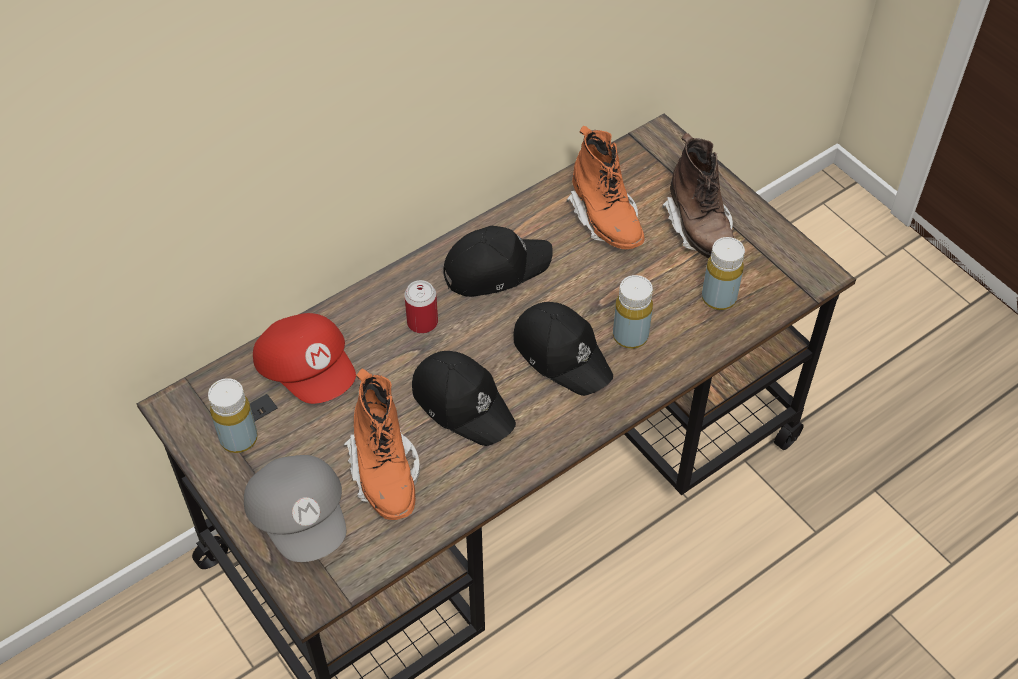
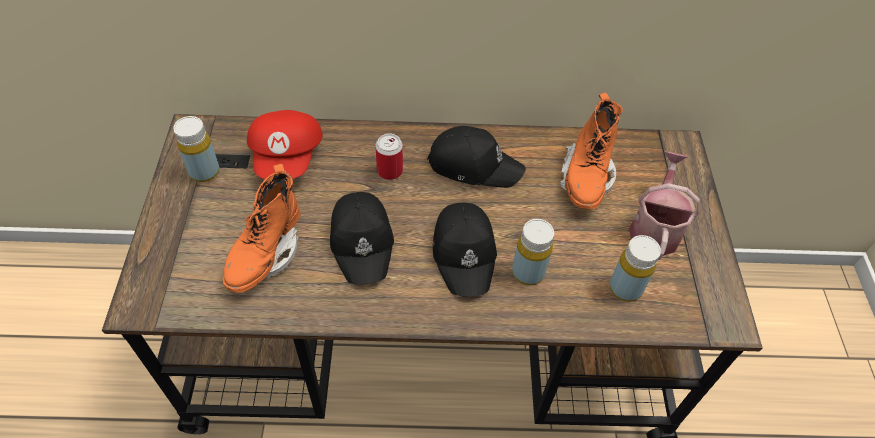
camera: 35 degrees right, 0 degrees up
grey cap [244,455,346,562] -> none
brown boot [662,133,734,258] -> watering can [629,151,700,260]

